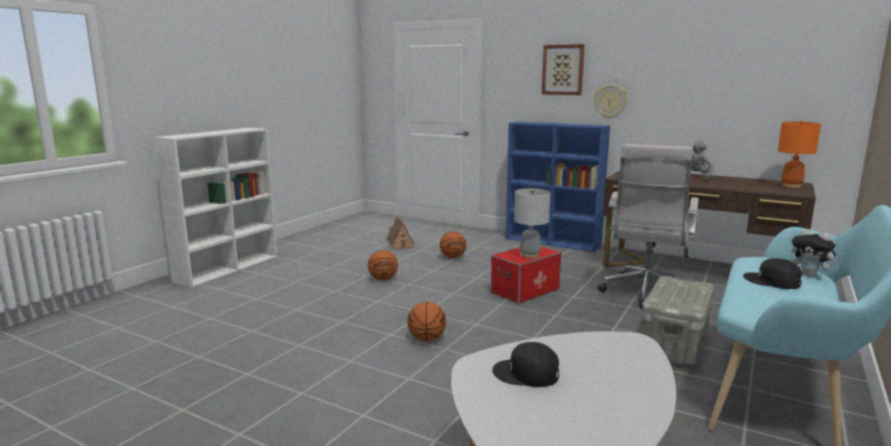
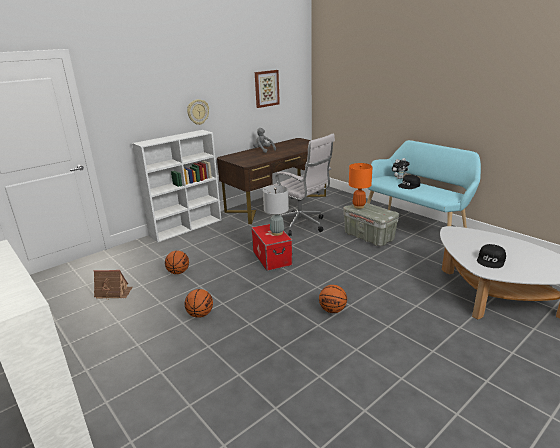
camera: 70 degrees left, 10 degrees up
blue bookcase [506,121,610,252] -> white bookcase [132,130,221,242]
picture [542,44,585,95] -> picture moved to [255,70,280,108]
orange table lamp [778,120,821,188] -> orange table lamp moved to [349,163,373,209]

